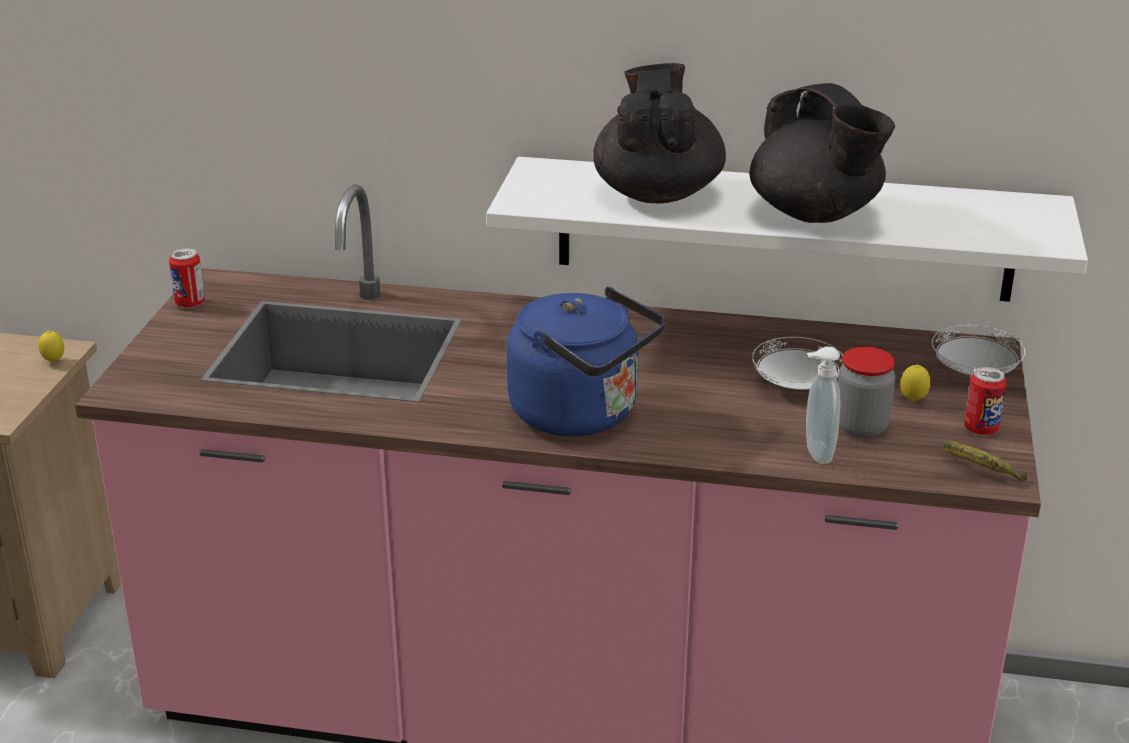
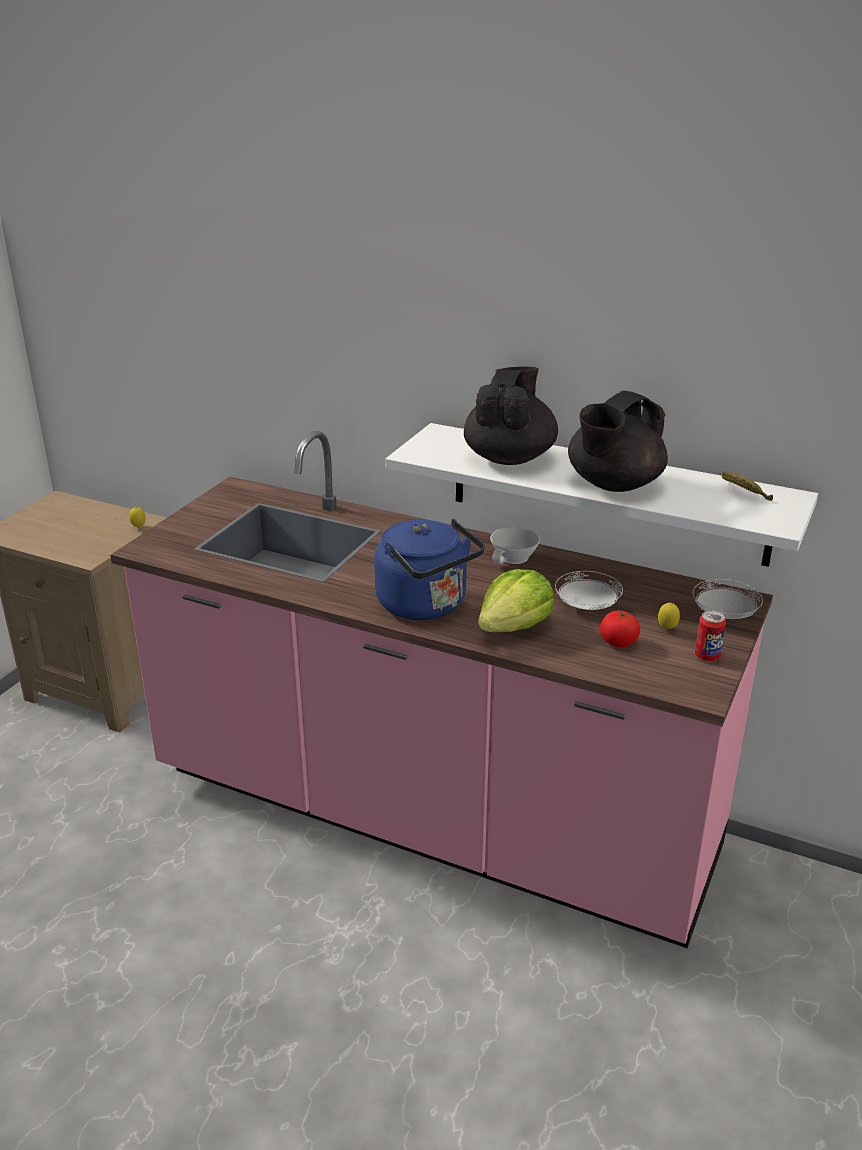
camera: 15 degrees right, 0 degrees up
can [169,248,205,308] -> none
black teapot [749,83,895,223] -> black teapot turned 60 degrees clockwise [568,390,668,492]
soap dispenser [806,346,841,464] -> none
jar [838,347,896,438] -> tomato [600,611,640,648]
banana [943,441,1027,481] -> banana moved to [722,471,773,501]
none -> lettuce [478,569,554,632]
none -> white cup [490,527,540,564]

